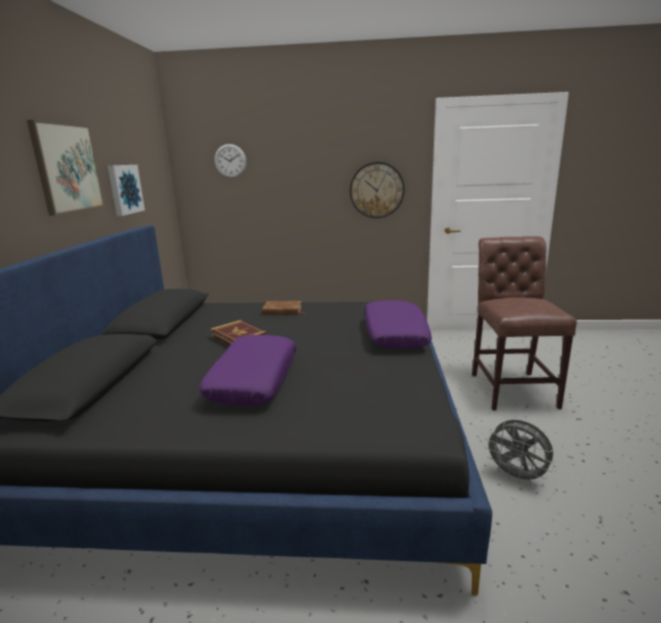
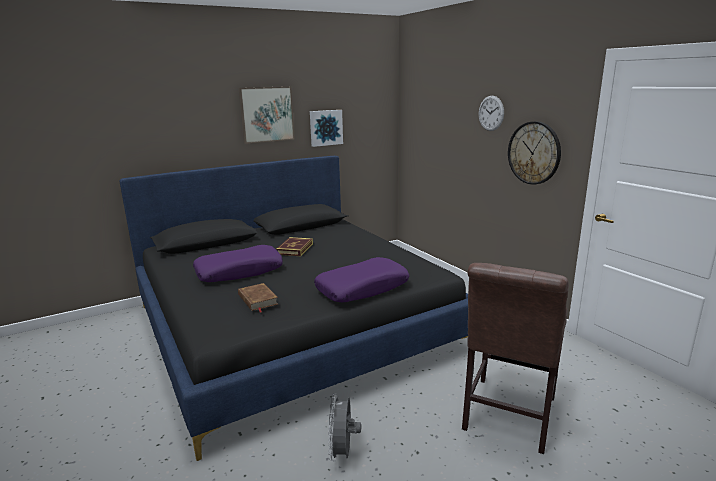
camera: 55 degrees right, 0 degrees up
wall clock [215,144,246,178] -> wall clock moved to [479,96,504,131]
brown book [262,301,304,315] -> brown book moved to [238,283,278,313]
brown chair [472,236,577,410] -> brown chair turned 150 degrees clockwise [462,263,569,454]

